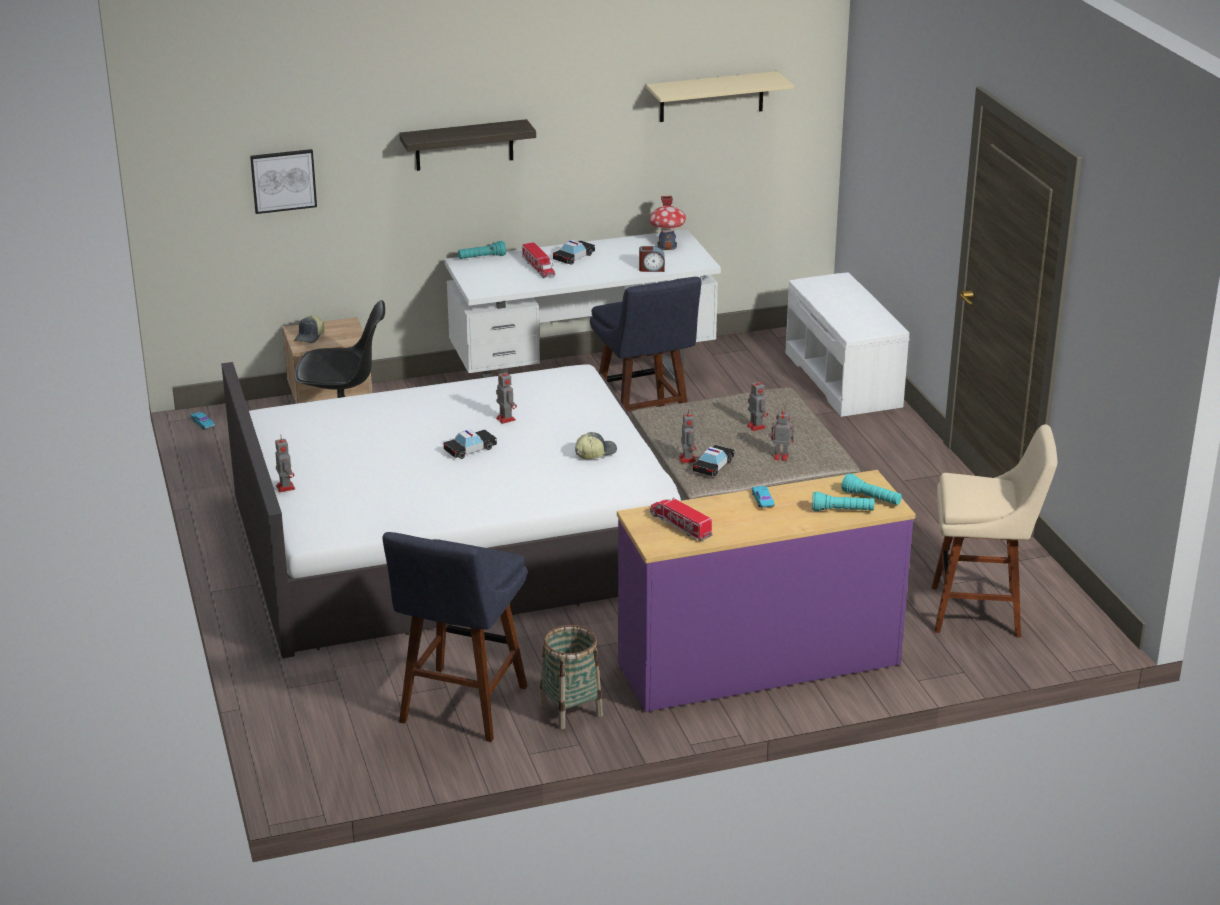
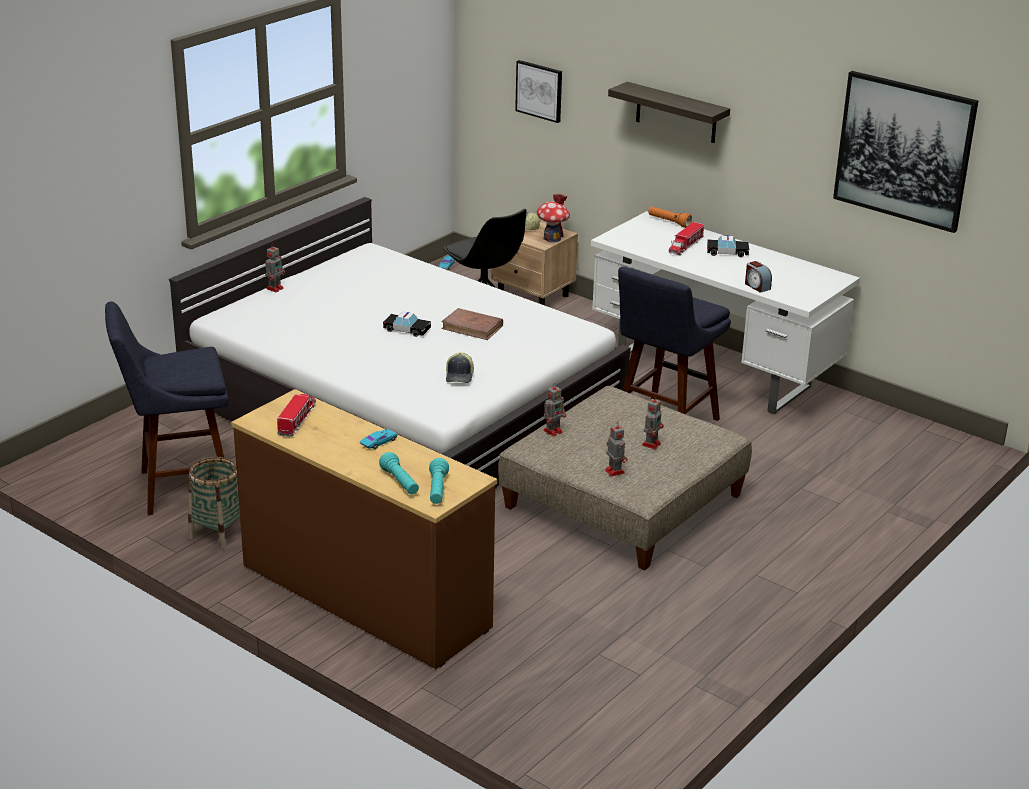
camera: 55 degrees right, 0 degrees up
turquoise flashlight [458,241,506,259] -> orange flashlight [648,206,692,228]
toy robot [496,372,517,424] -> brown book [441,308,503,340]
cap [575,432,617,459] -> cap turned 75 degrees clockwise [446,352,474,383]
purple dresser [617,470,915,712] -> brown dresser [231,389,497,669]
beige shelf [646,71,794,122] -> picture [833,71,978,233]
toy house [649,196,686,250] -> toy house moved to [537,194,570,243]
toy car [693,445,734,477] -> none
white bench [786,272,909,417] -> none
beige stool [932,424,1058,638] -> none

